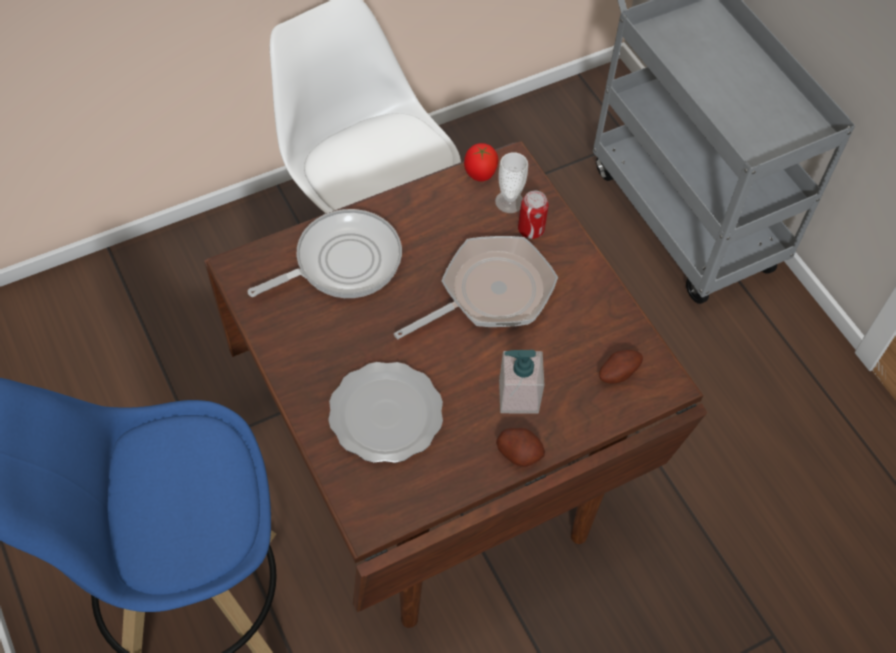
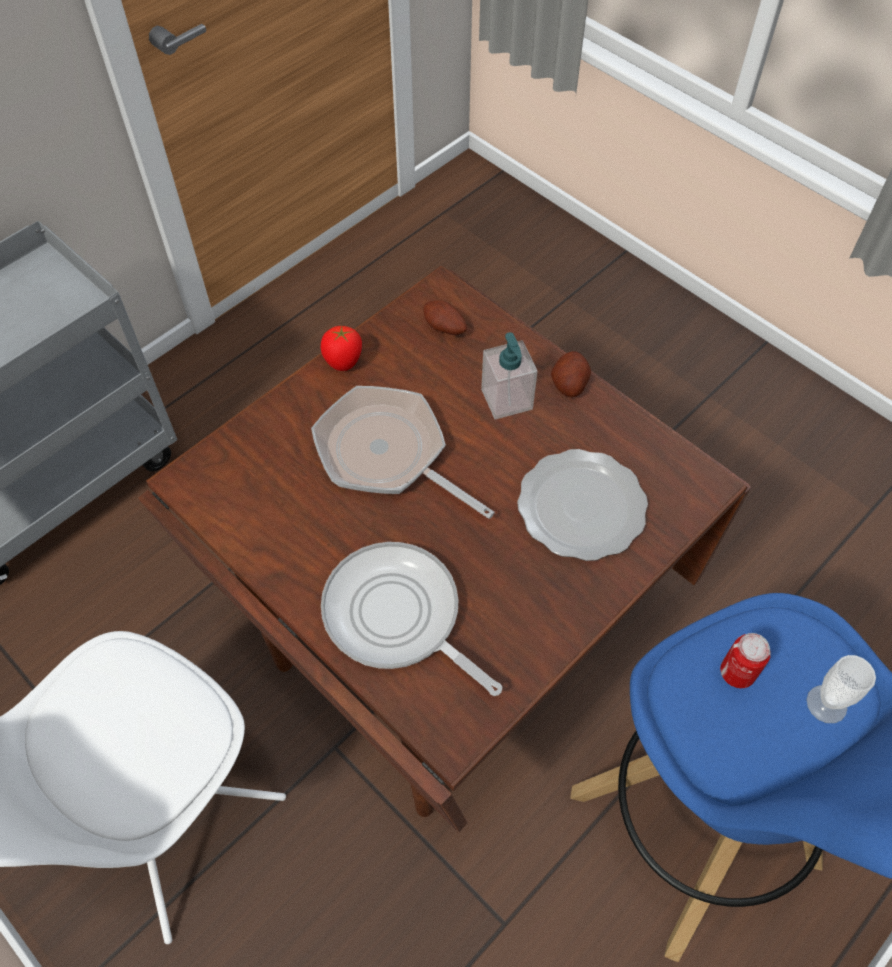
camera: 105 degrees left, 0 degrees up
tomato [464,143,498,181] -> tomato moved to [321,326,362,371]
cup [495,152,528,213] -> cup moved to [807,655,876,723]
can [518,191,549,239] -> can moved to [720,633,771,688]

